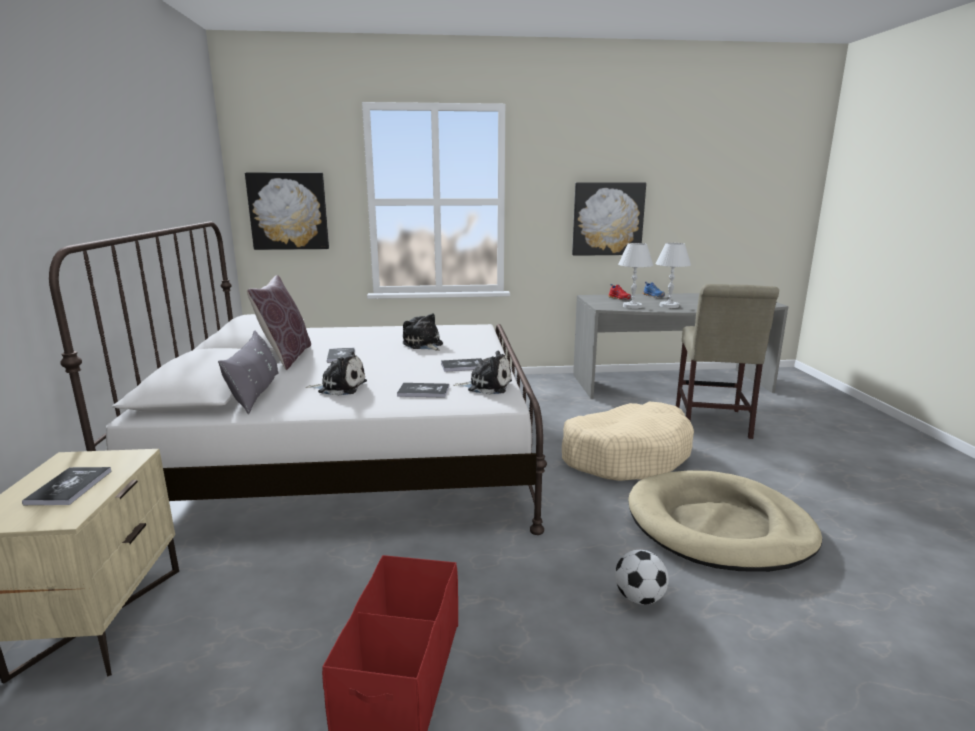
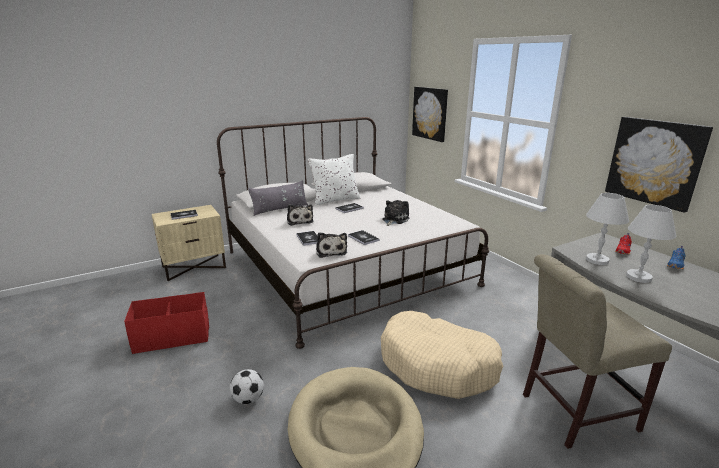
camera: 65 degrees right, 5 degrees up
brown pillow [247,275,311,370] -> white pillow [308,154,360,205]

